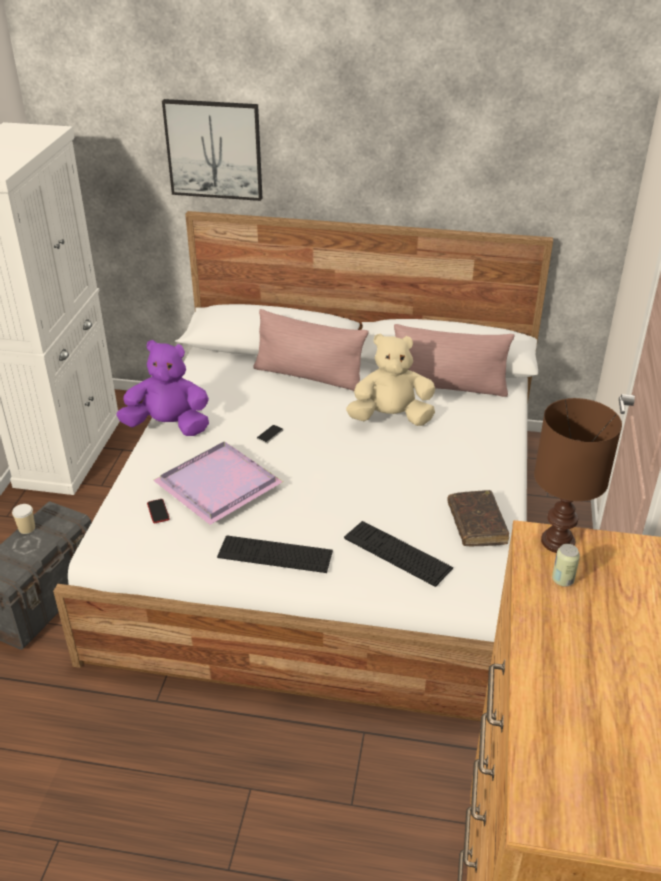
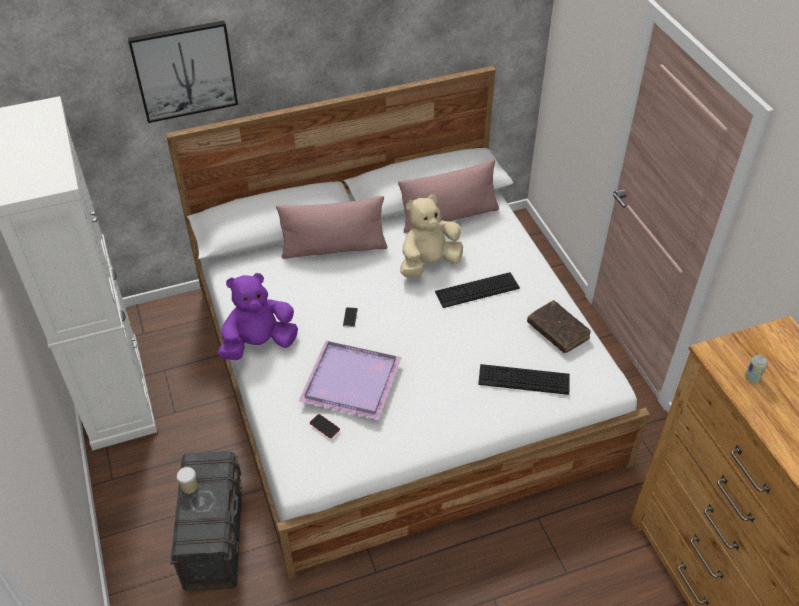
camera: 30 degrees left, 10 degrees up
keyboard [217,535,333,573] -> keyboard moved to [435,272,520,308]
brown table lamp [534,398,622,553] -> none

